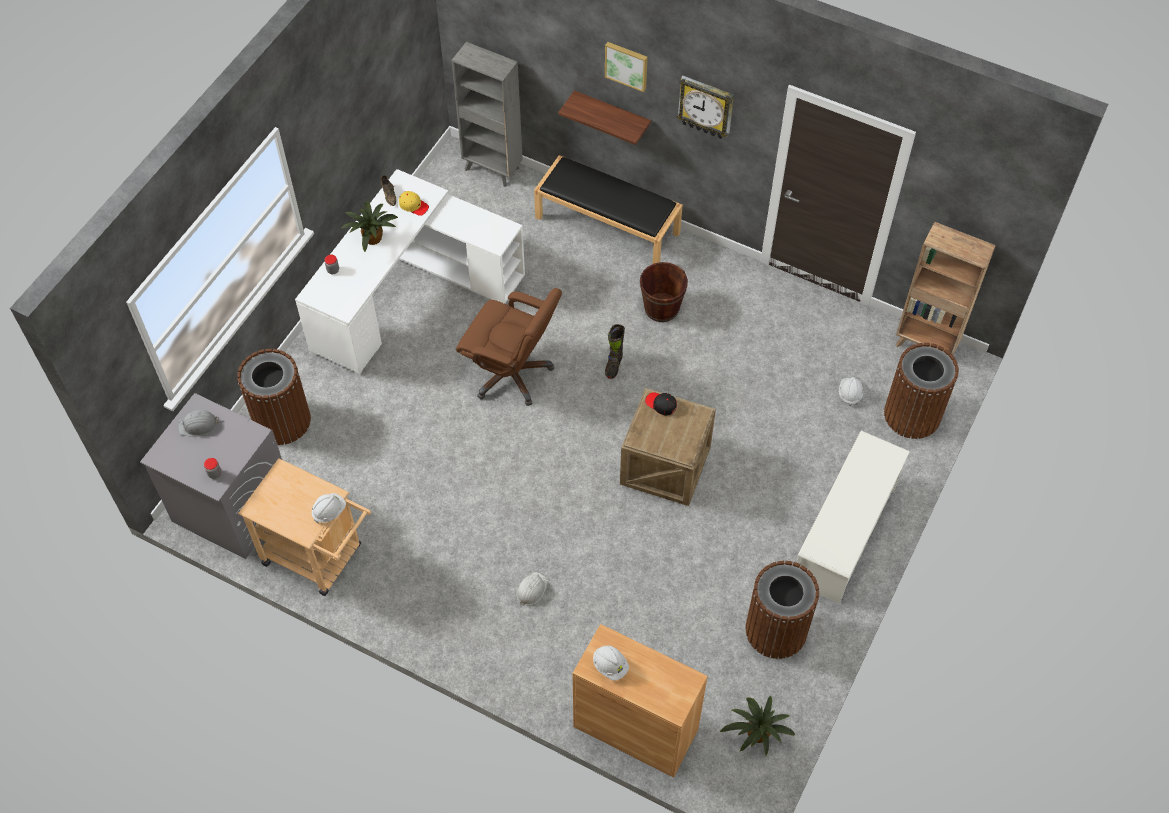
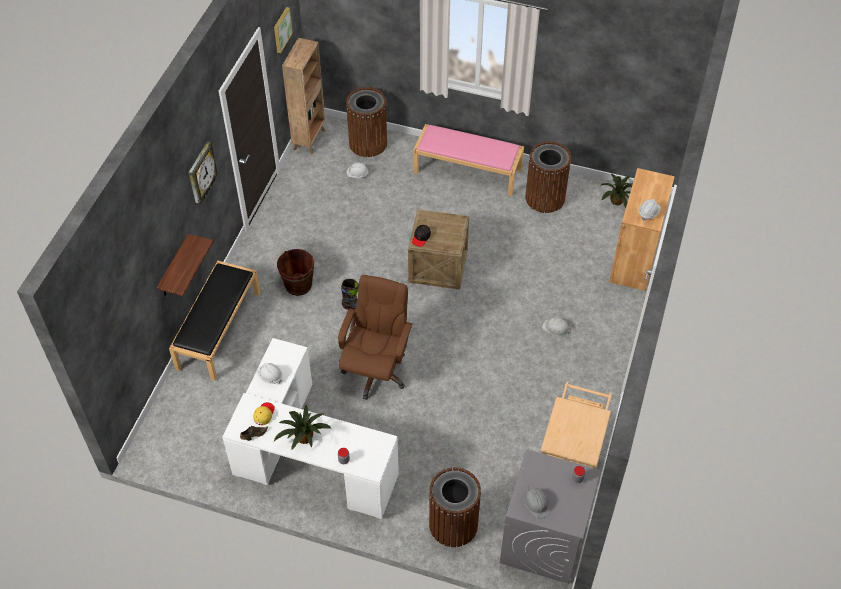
camera: 100 degrees left, 5 degrees down
white hard hat [312,493,346,523] -> white hard hat moved to [257,363,282,384]
grey bookcase [451,42,523,187] -> none
picture [605,42,648,92] -> picture moved to [274,7,293,53]
white shoe rack [797,431,910,604] -> pink bench [413,124,524,196]

